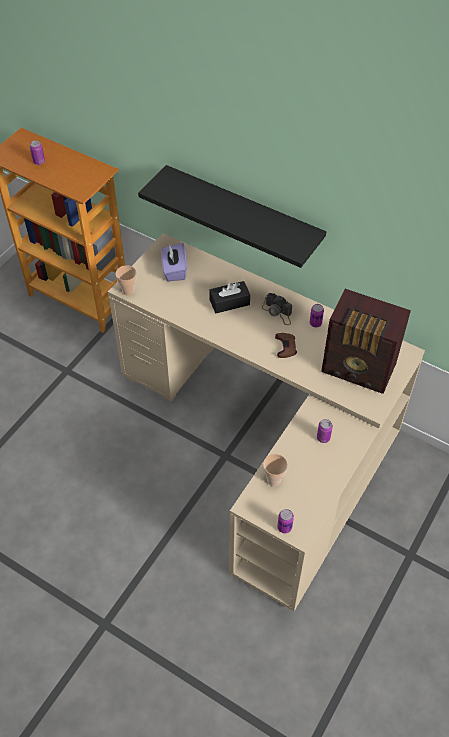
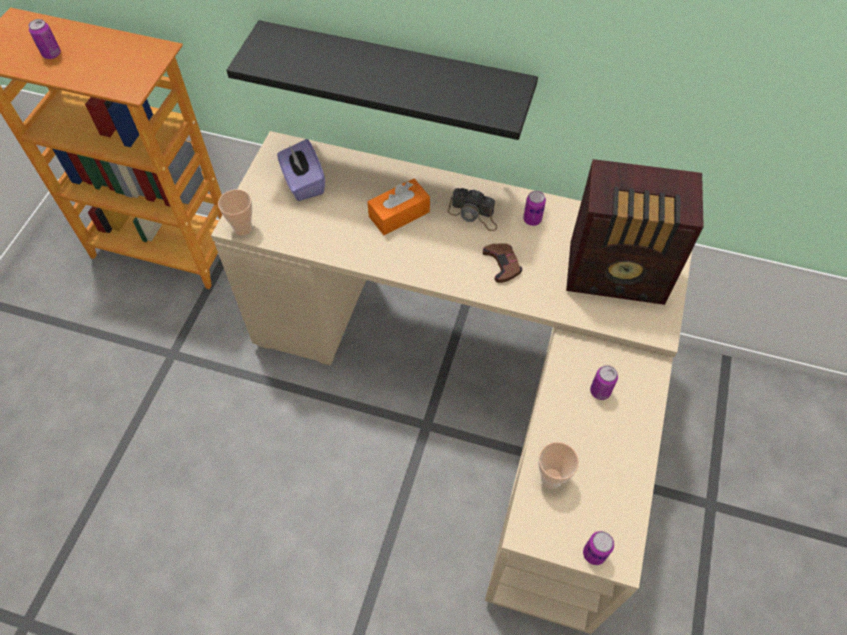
camera: 15 degrees left, 5 degrees up
black tissue box [209,281,250,313] -> orange tissue box [367,179,430,235]

